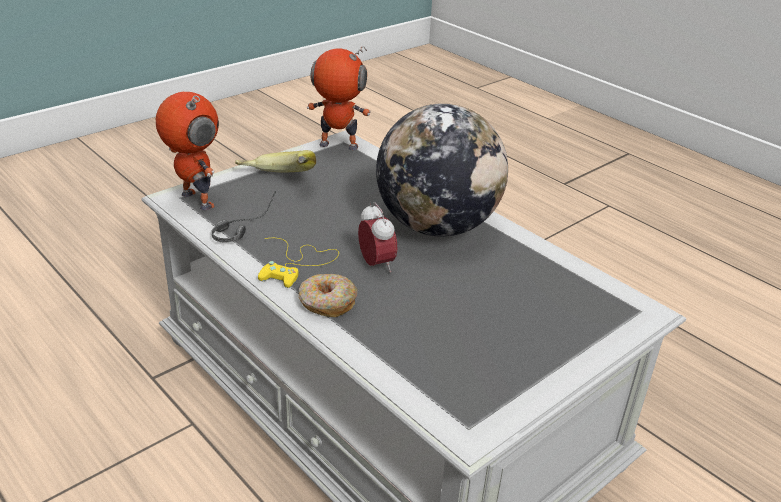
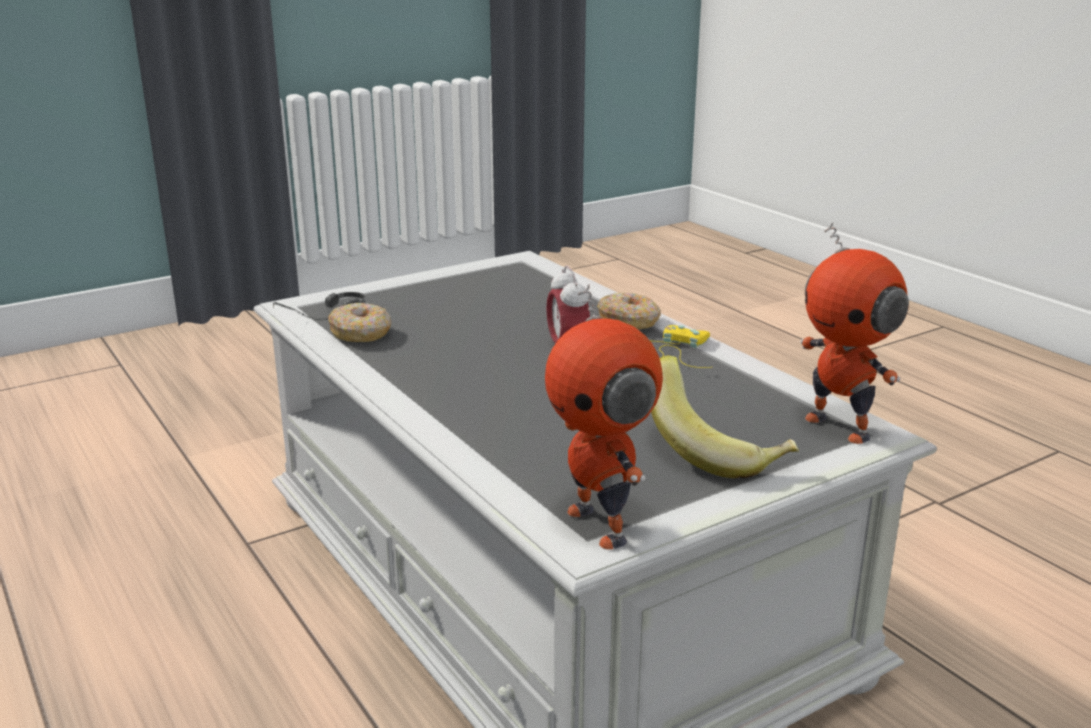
camera: 170 degrees left, 10 degrees down
headphones [212,192,275,243] -> headphones moved to [273,292,366,320]
toy robot [307,46,371,150] -> toy robot turned 45 degrees clockwise [545,284,663,550]
globe [376,103,508,237] -> none
none -> donut [328,303,391,342]

